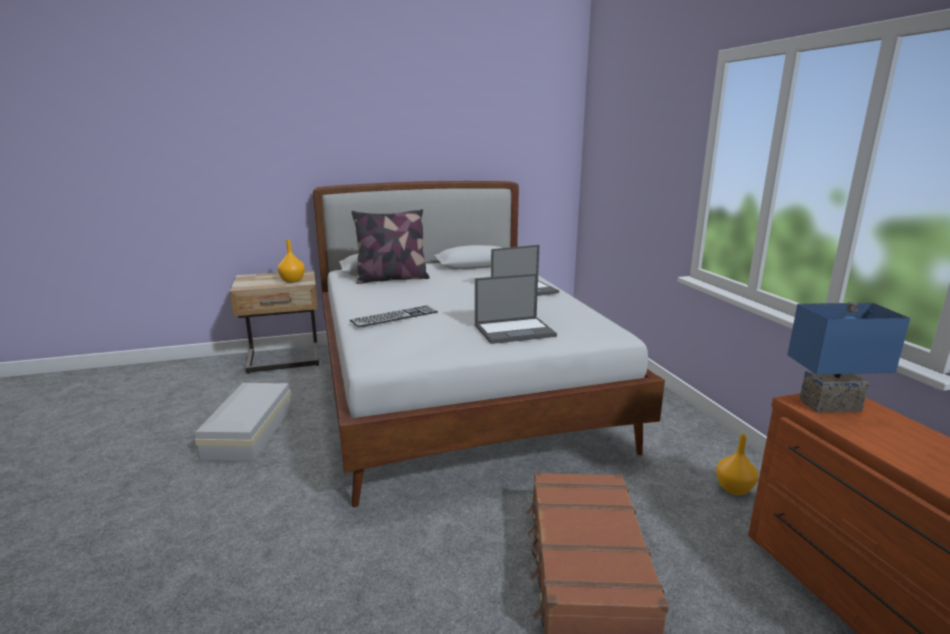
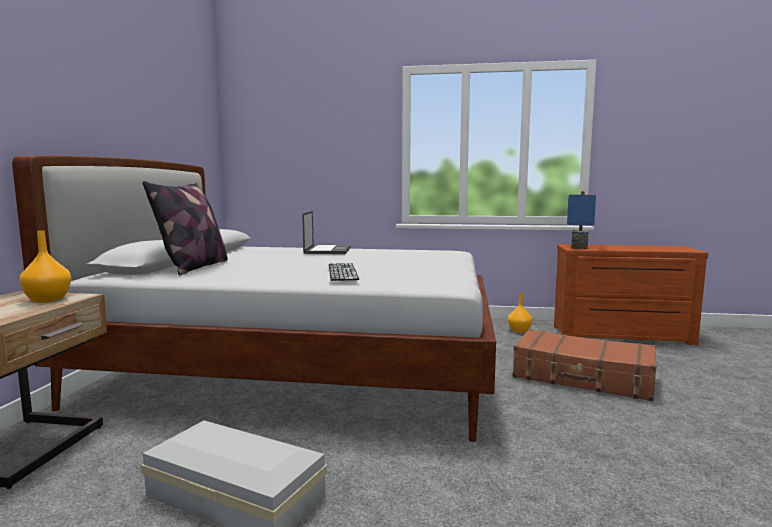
camera: 65 degrees left, 10 degrees down
laptop [475,273,557,344] -> none

